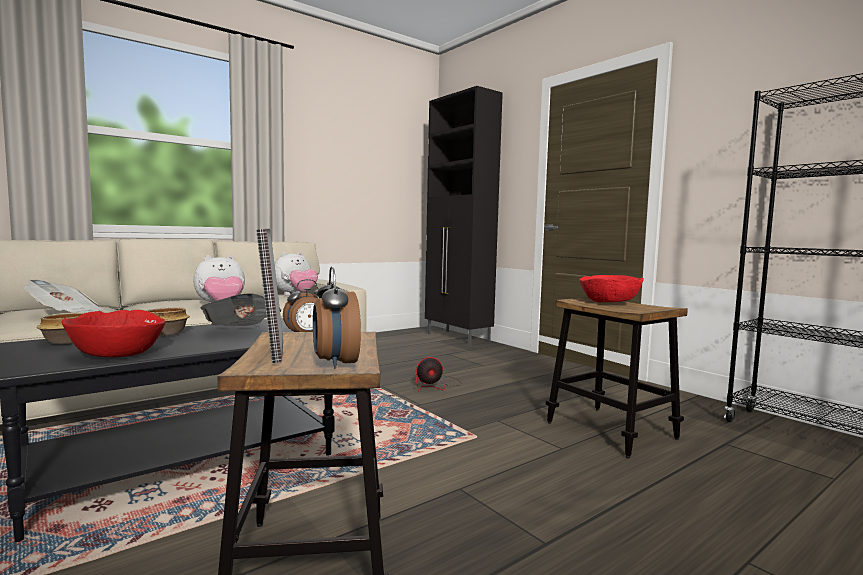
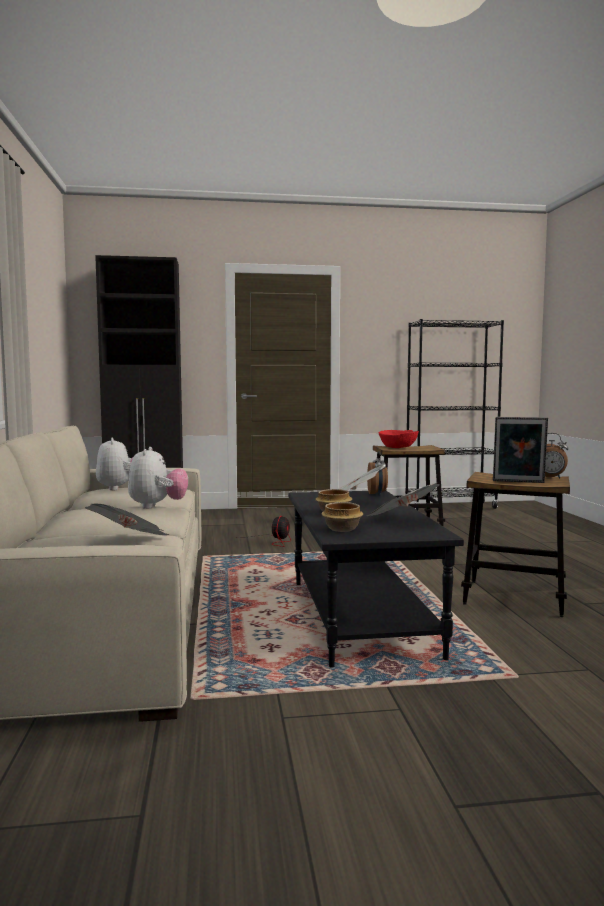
camera: 60 degrees left, 0 degrees up
red bowl [62,310,166,357] -> newspaper [367,482,440,516]

